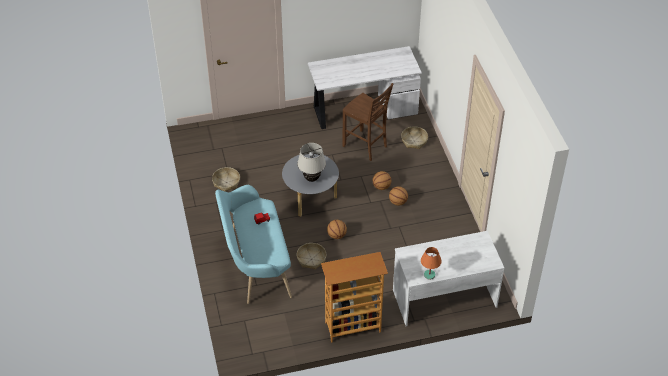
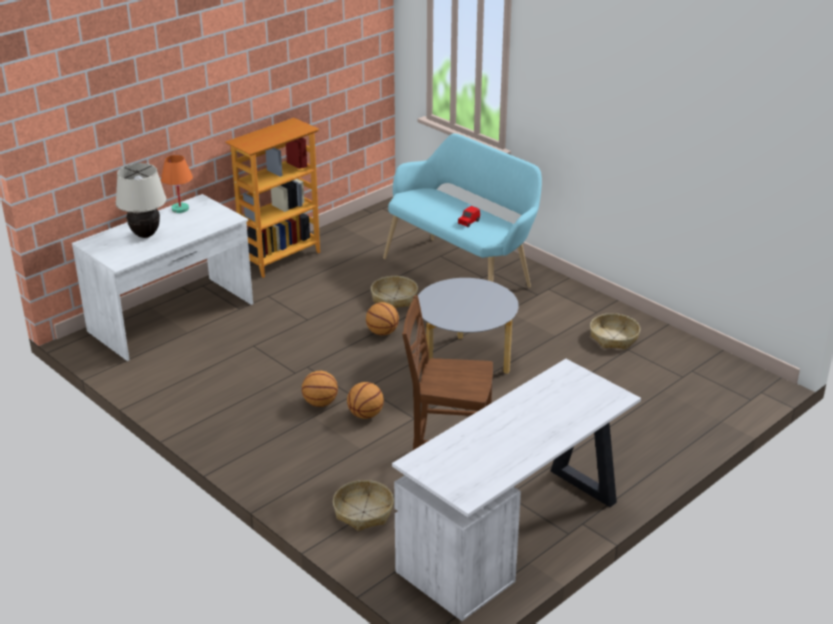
camera: 150 degrees right, 15 degrees down
beige table lamp [297,143,326,182] -> beige table lamp moved to [115,163,167,238]

